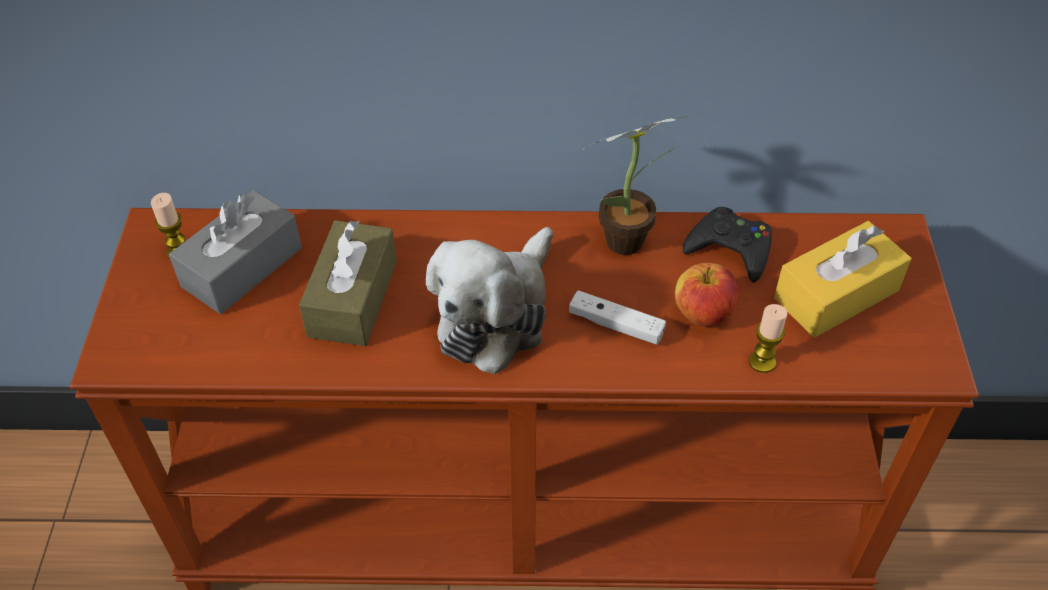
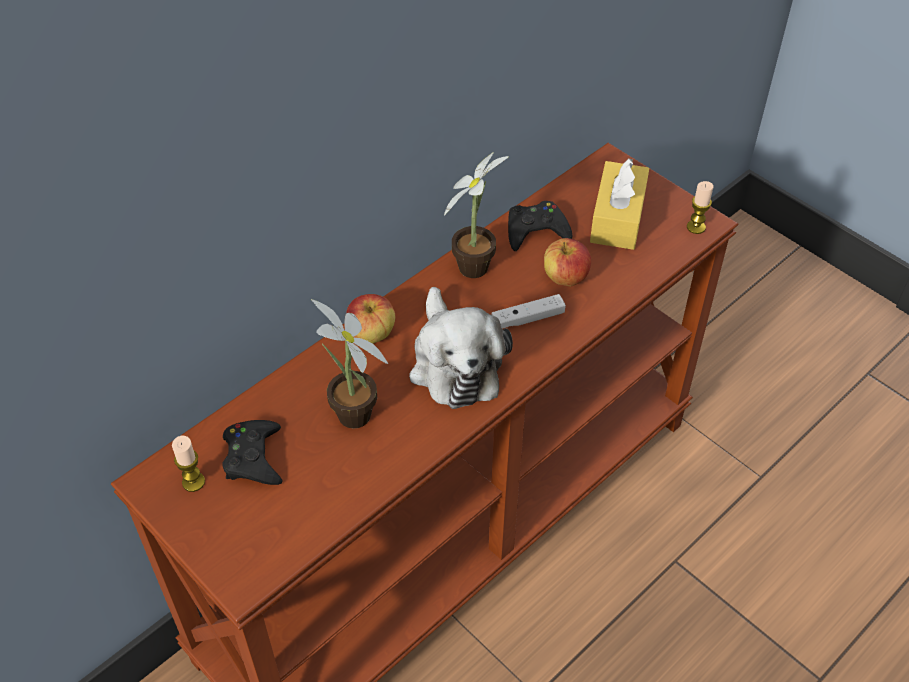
camera: 45 degrees left, 0 degrees up
grey tissue box [169,190,302,314] -> black game controller [222,420,282,485]
brown tissue box [299,220,397,346] -> potted plant [311,299,388,429]
candle [749,304,787,373] -> candle moved to [687,181,714,234]
none -> apple [346,294,395,343]

